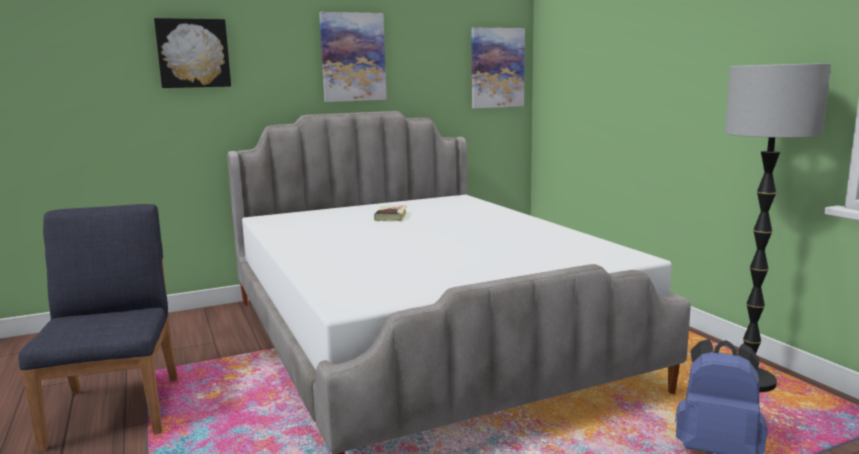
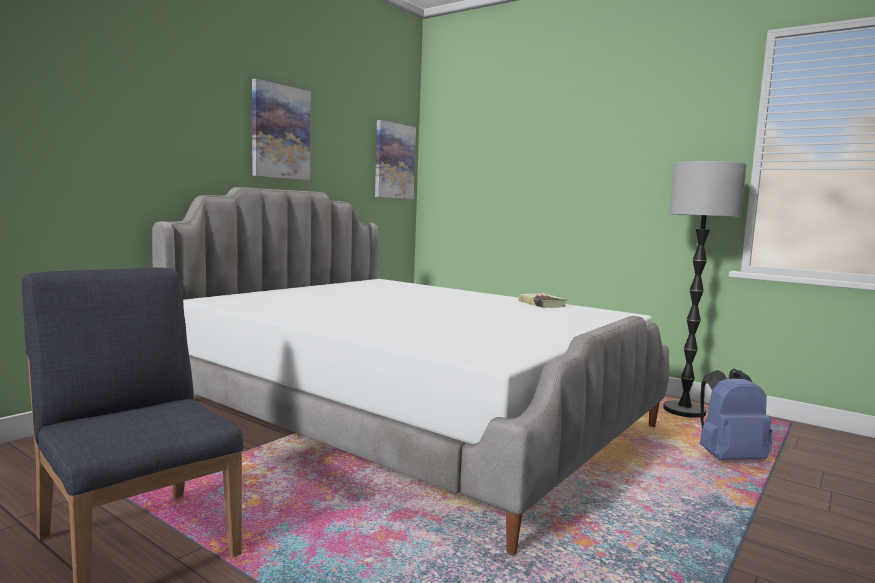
camera: 30 degrees left, 5 degrees down
picture [154,18,231,88] -> none
book [374,206,407,221] -> book moved to [518,293,567,308]

